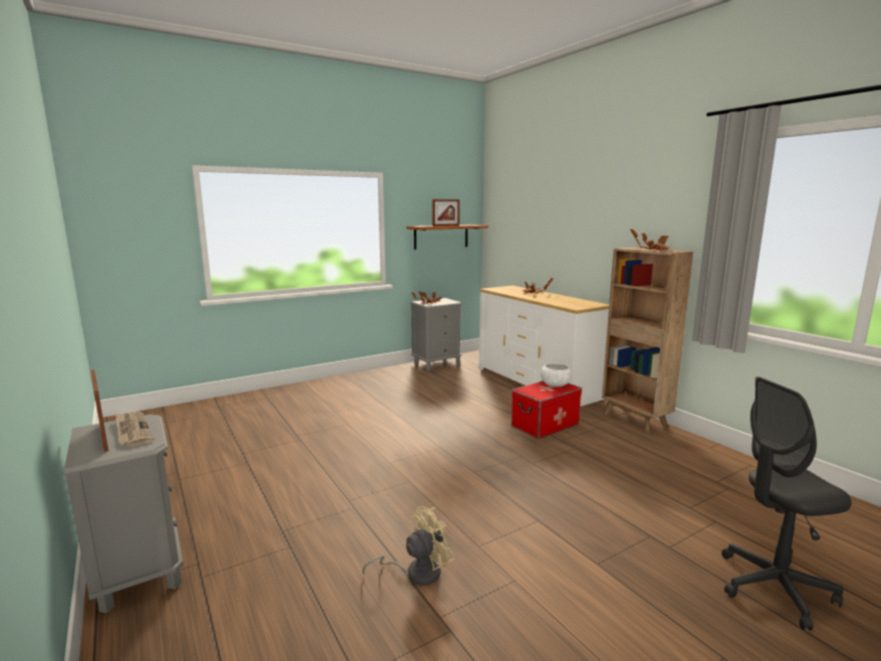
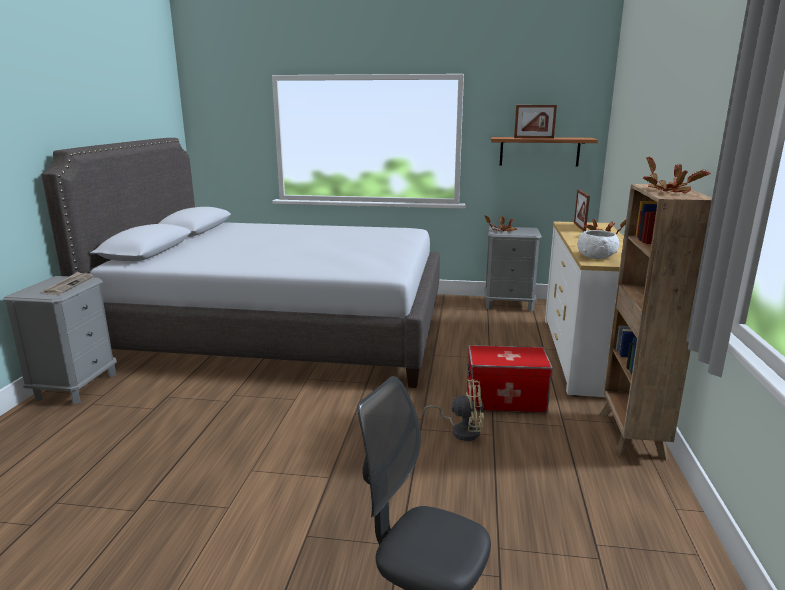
camera: 40 degrees right, 5 degrees up
picture frame [91,370,108,452] -> picture frame moved to [574,189,590,232]
beige fan [362,506,455,585] -> beige fan moved to [423,379,484,441]
white bowl [541,363,572,387] -> white bowl moved to [577,230,619,259]
none -> grey bed [41,138,440,388]

